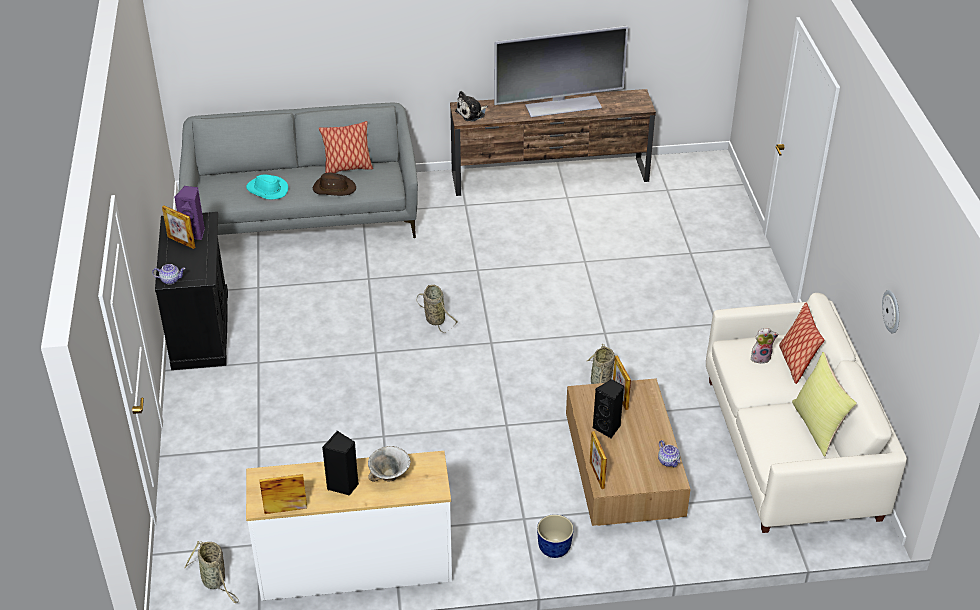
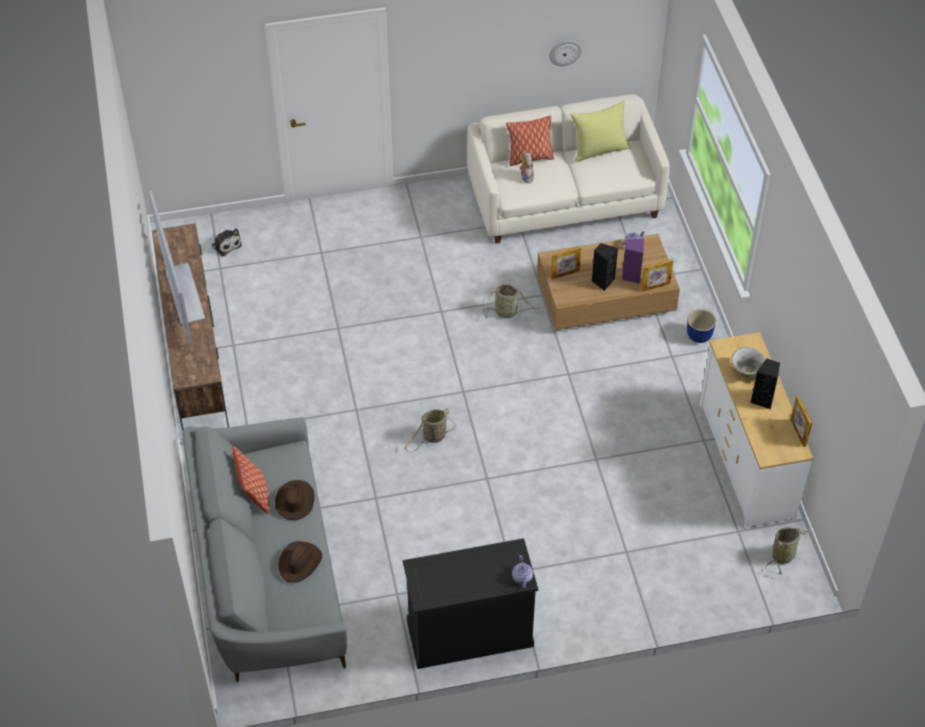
camera: 95 degrees left, 10 degrees up
picture frame [162,205,195,249] -> none
purple speaker [175,186,205,240] -> purple speaker moved to [622,239,644,284]
turquoise hat [246,175,288,199] -> brown hat [278,541,322,583]
plush toy [455,91,488,122] -> plush toy moved to [212,228,242,256]

